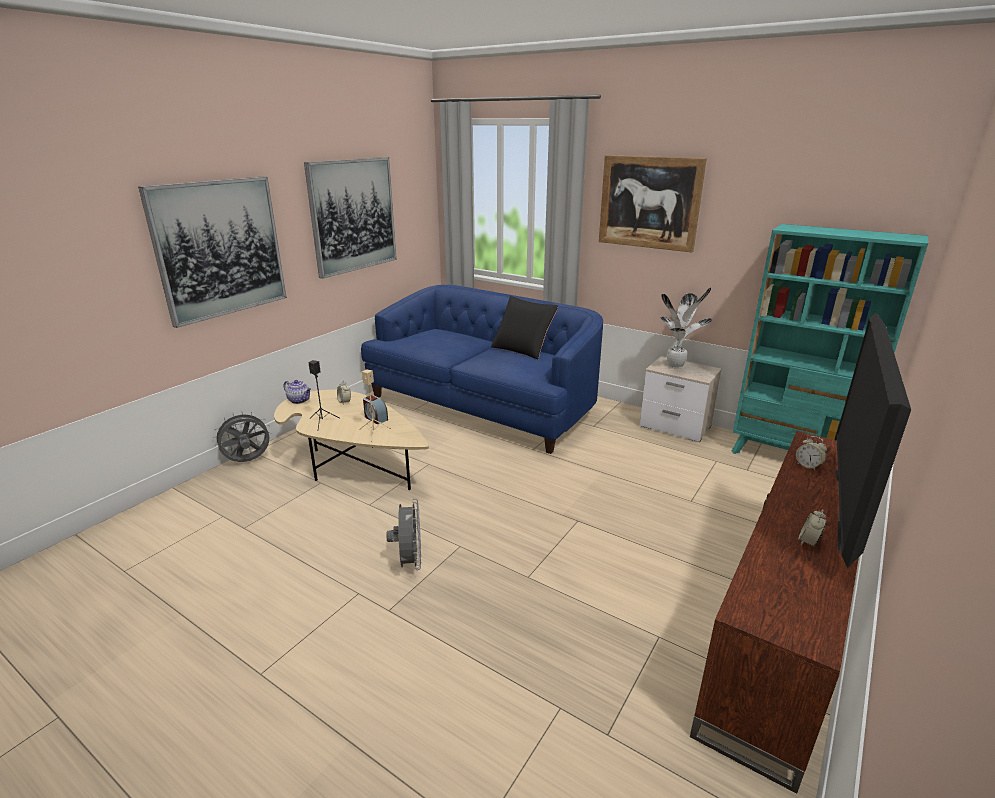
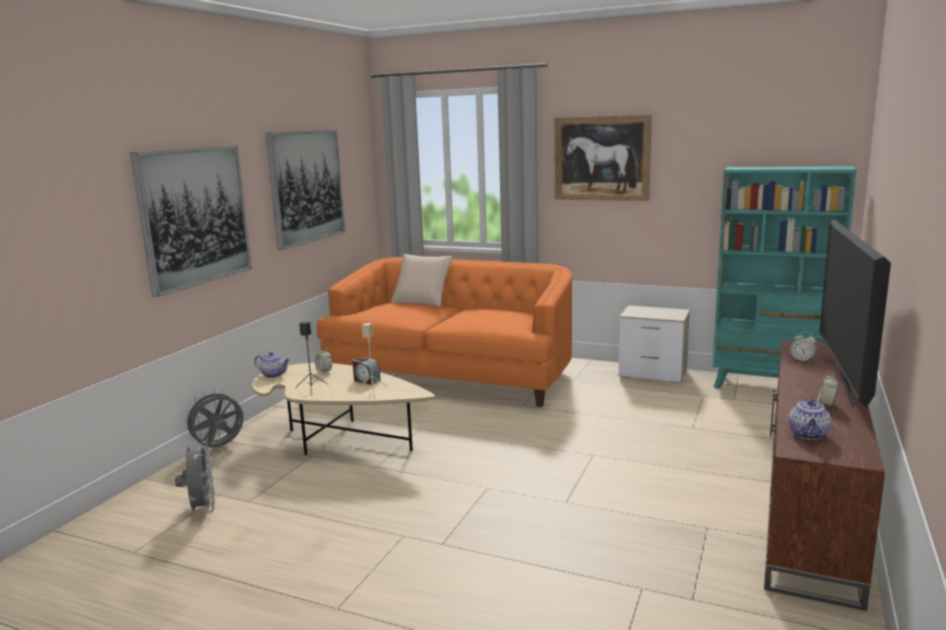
camera: 10 degrees left, 10 degrees down
blue sofa [361,285,603,454] -> orange sofa [317,257,572,407]
grey fan [386,499,421,570] -> grey fan moved to [175,441,215,513]
black pillow [491,296,558,360] -> none
potted plant [660,288,712,369] -> none
none -> beige pillow [391,254,453,307]
none -> teapot [789,397,831,440]

